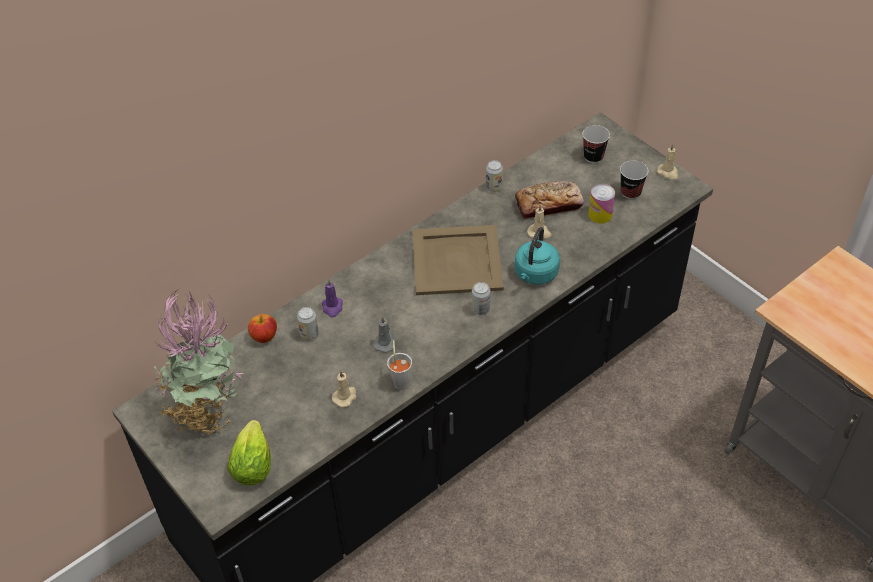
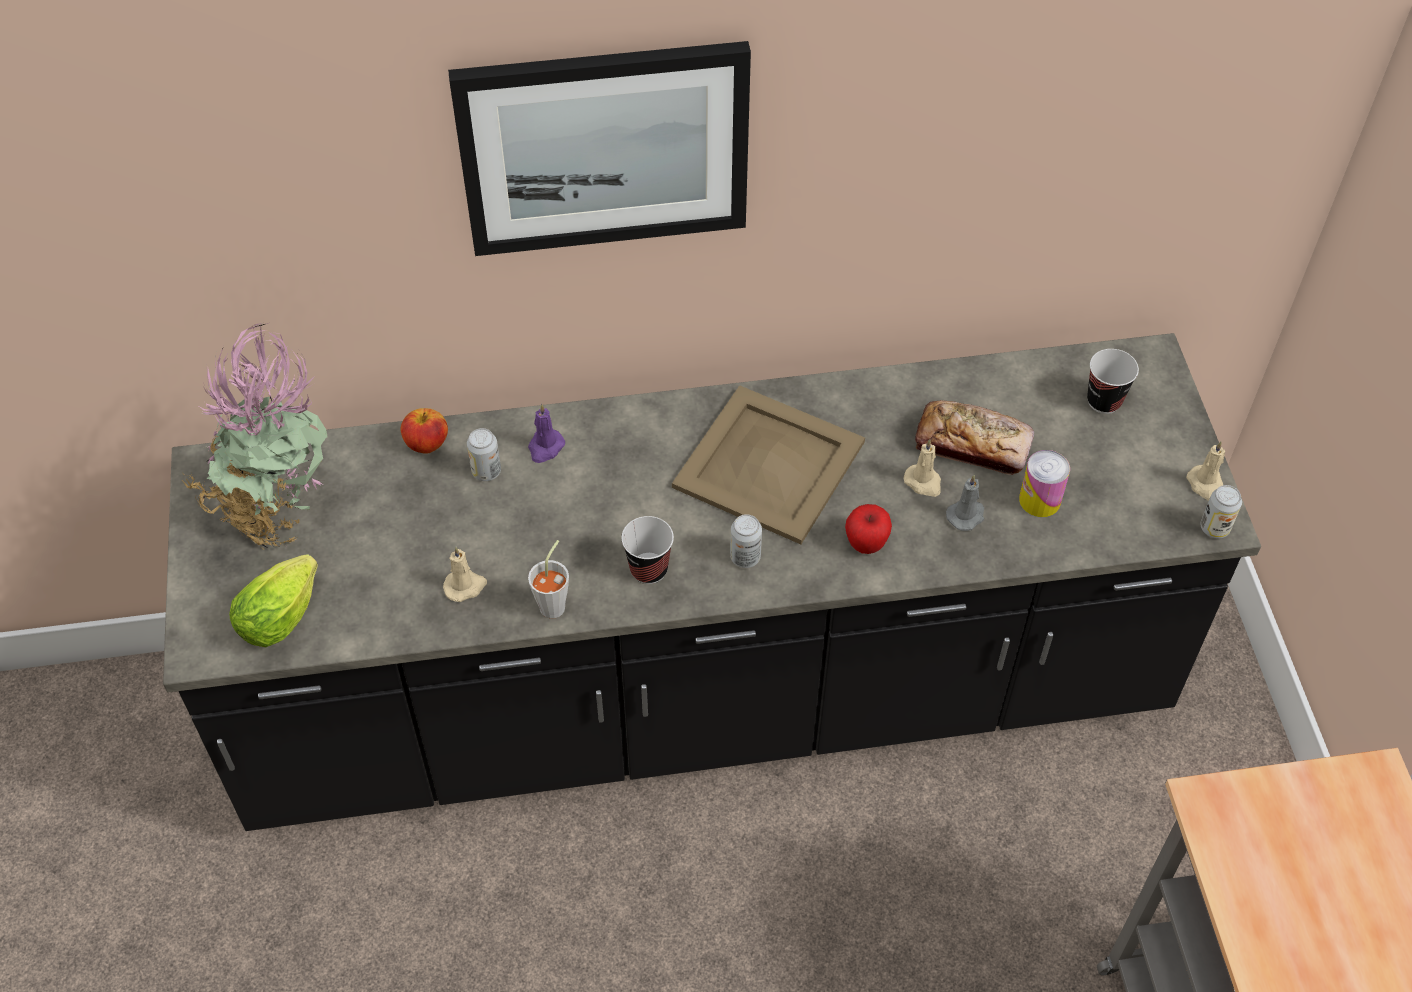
camera: 30 degrees right, 5 degrees up
grey candle [373,316,396,353] -> grey candle moved to [946,475,984,531]
can [486,160,503,192] -> can moved to [1200,485,1242,538]
turquoise kettle [515,227,560,285] -> apple [845,504,892,554]
cup [620,160,649,199] -> cup moved to [621,516,674,584]
none -> picture [448,41,751,256]

